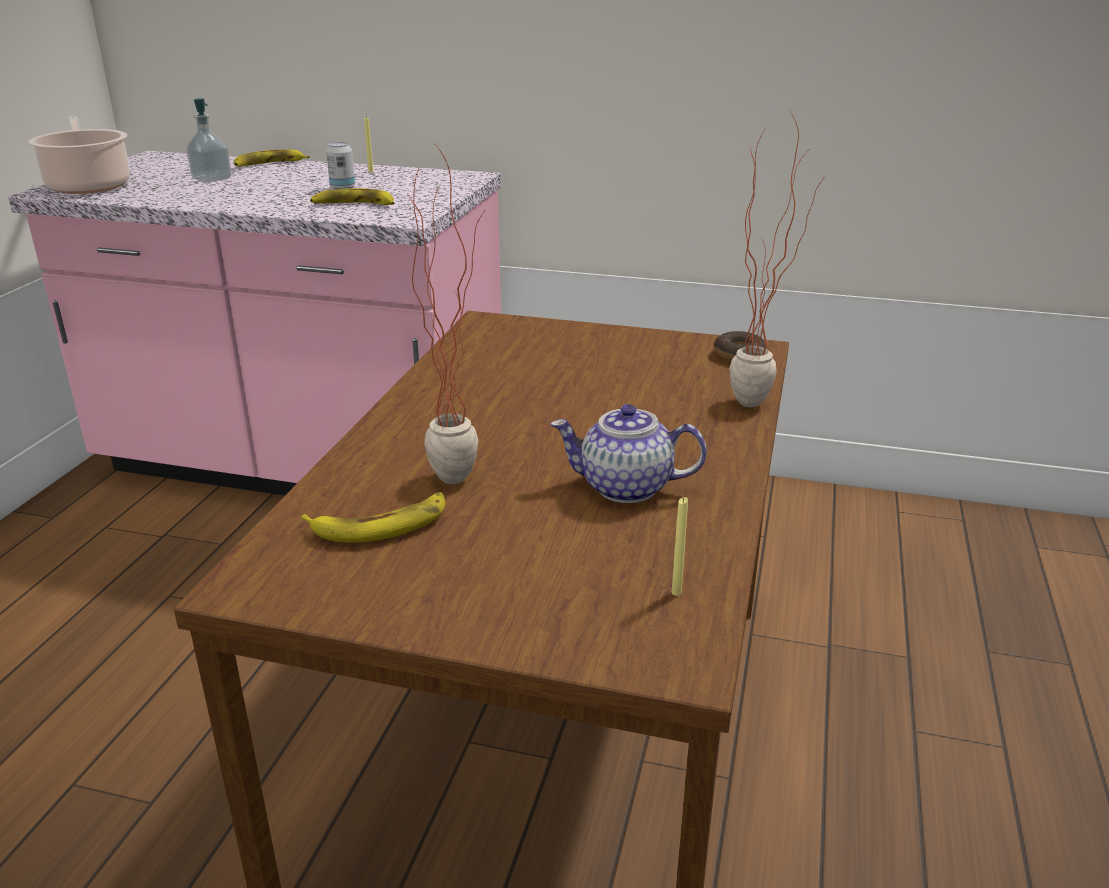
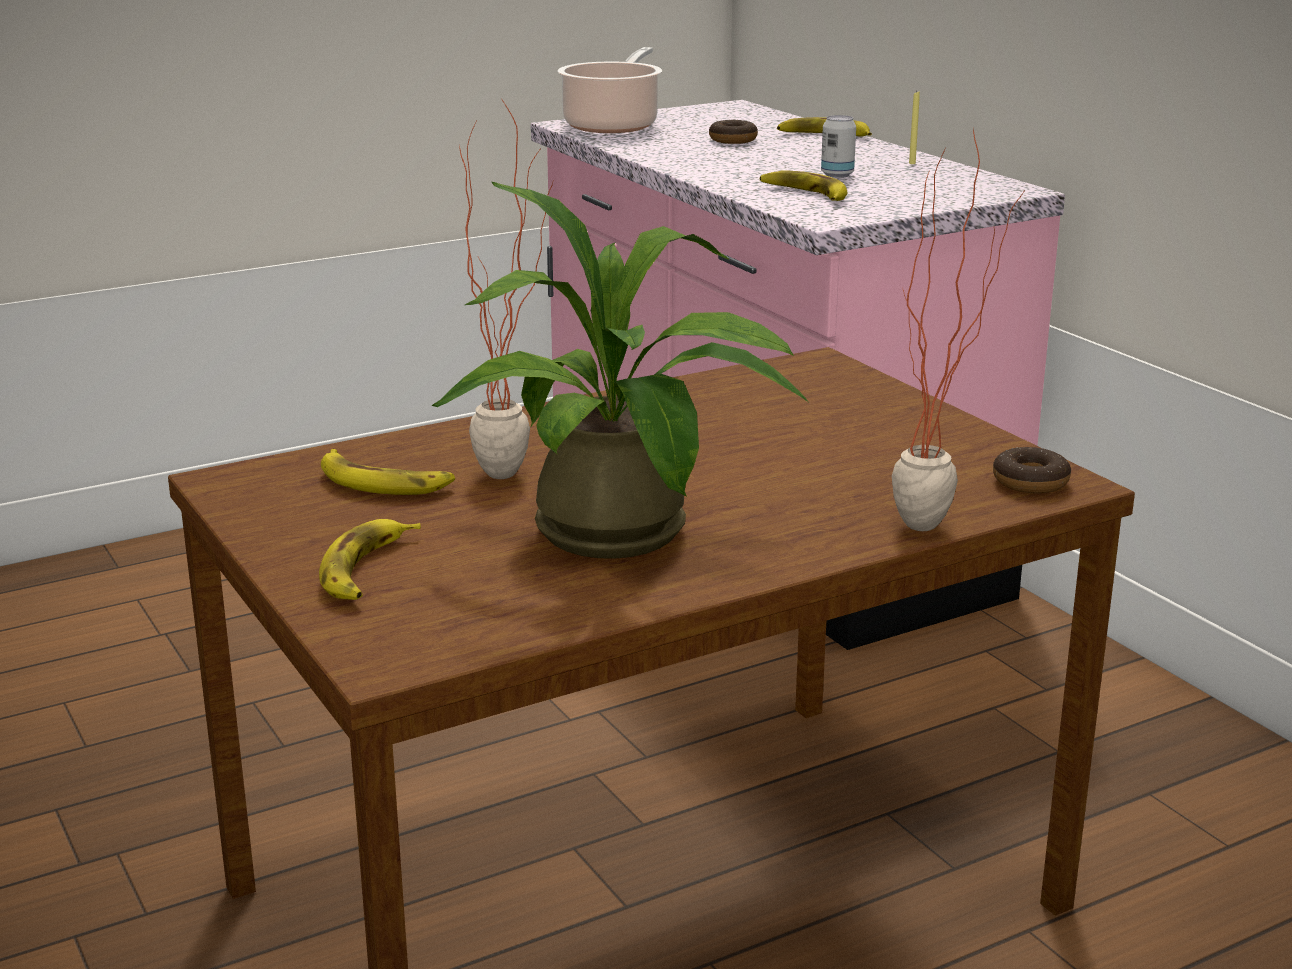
camera: 45 degrees right, 5 degrees down
soap dispenser [187,98,232,183] -> donut [709,120,758,144]
teapot [550,404,707,503] -> potted plant [431,182,808,559]
yellow candle [672,497,688,596] -> none
none -> banana [319,519,421,600]

